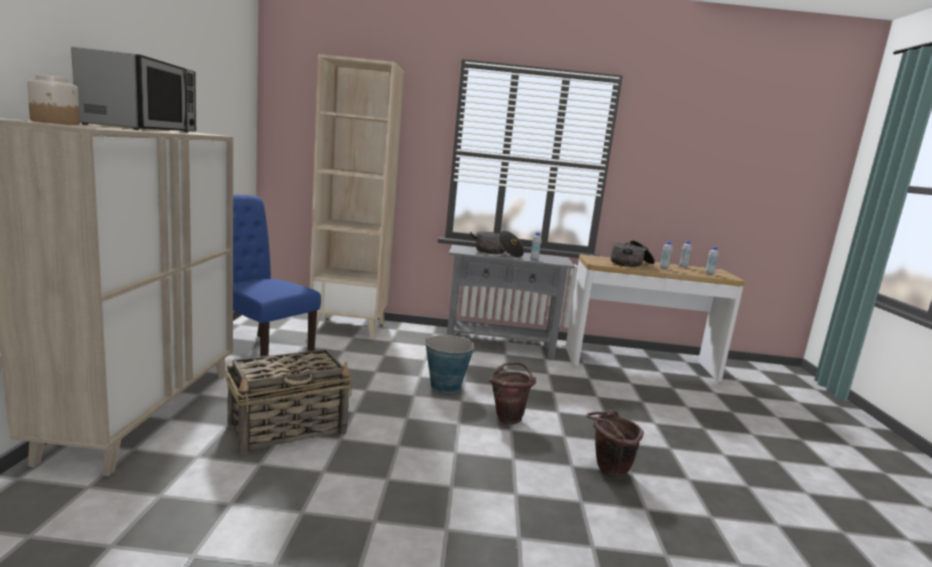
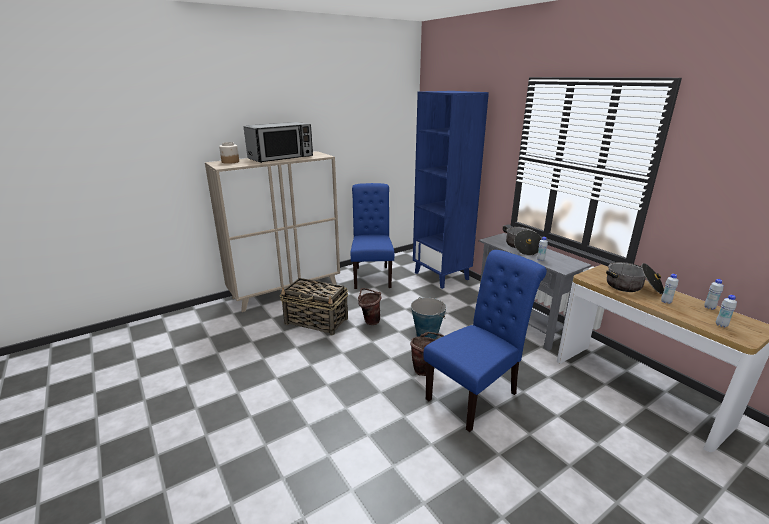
camera: 55 degrees right, 10 degrees up
beige bookcase [310,54,405,339] -> blue bookcase [413,91,489,289]
brown bucket [586,409,644,478] -> brown bucket moved to [358,288,382,325]
none -> blue chair [423,250,547,432]

